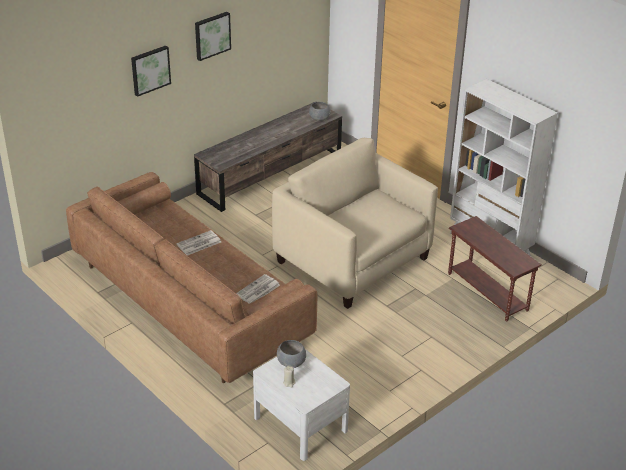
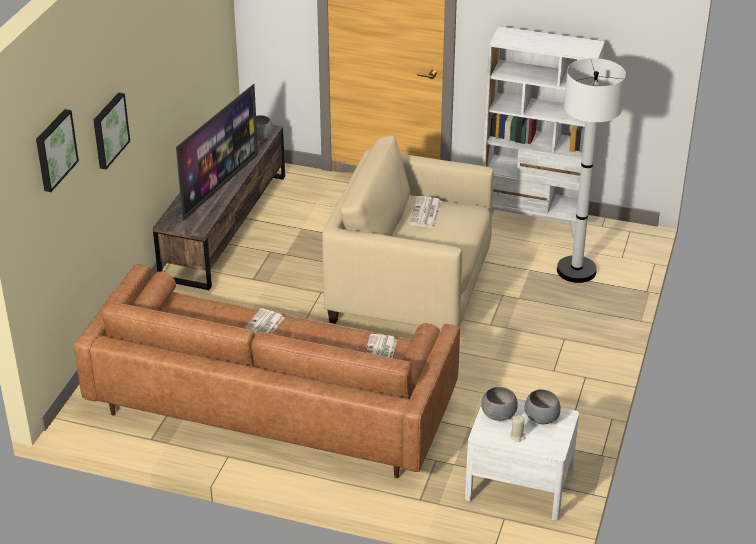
camera: 30 degrees left, 0 degrees up
picture [195,12,231,61] -> picture moved to [36,109,79,192]
brown side table [448,216,542,321] -> white floor lamp [557,58,626,283]
none -> television [176,84,258,221]
none -> newspaper [409,196,442,228]
none -> grey bowl [525,389,561,424]

